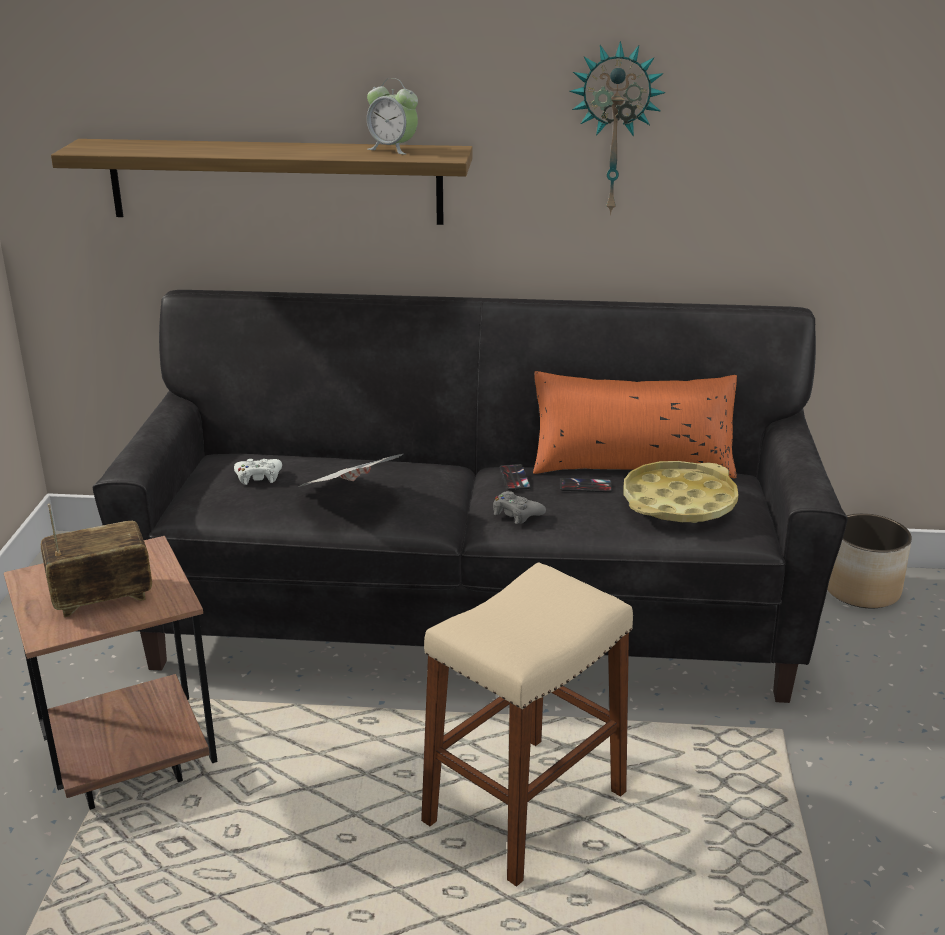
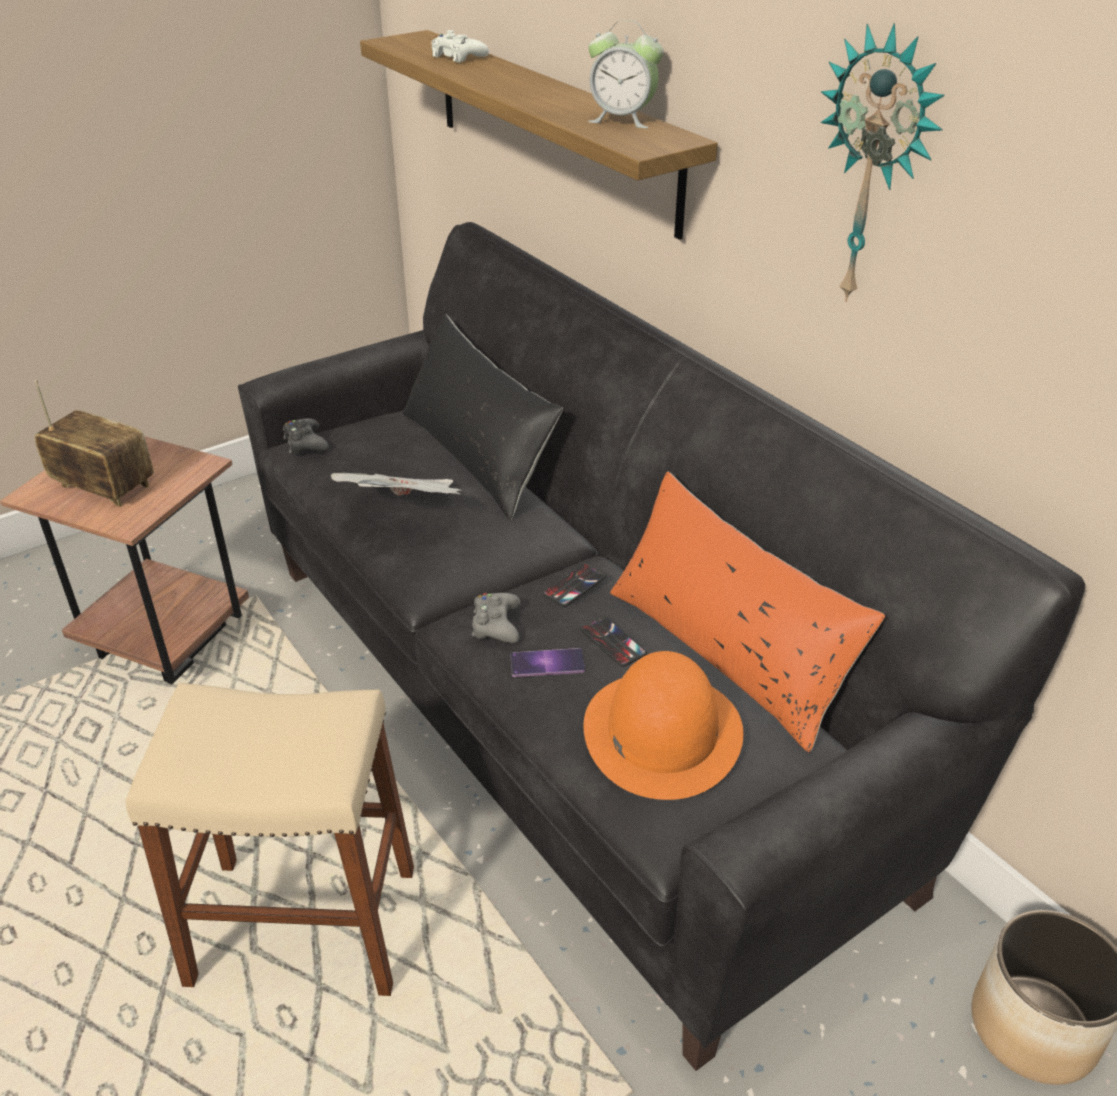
camera: 50 degrees right, 10 degrees up
white game controller [234,459,282,485] -> white game controller moved to [431,30,489,63]
alarm clock [367,78,418,155] -> alarm clock turned 60 degrees counterclockwise [588,20,663,128]
yellow tray [623,461,738,523] -> orange hat [583,651,743,800]
none -> black game controller [283,418,329,454]
none -> black pillow [402,314,563,520]
none -> phone [510,648,585,677]

